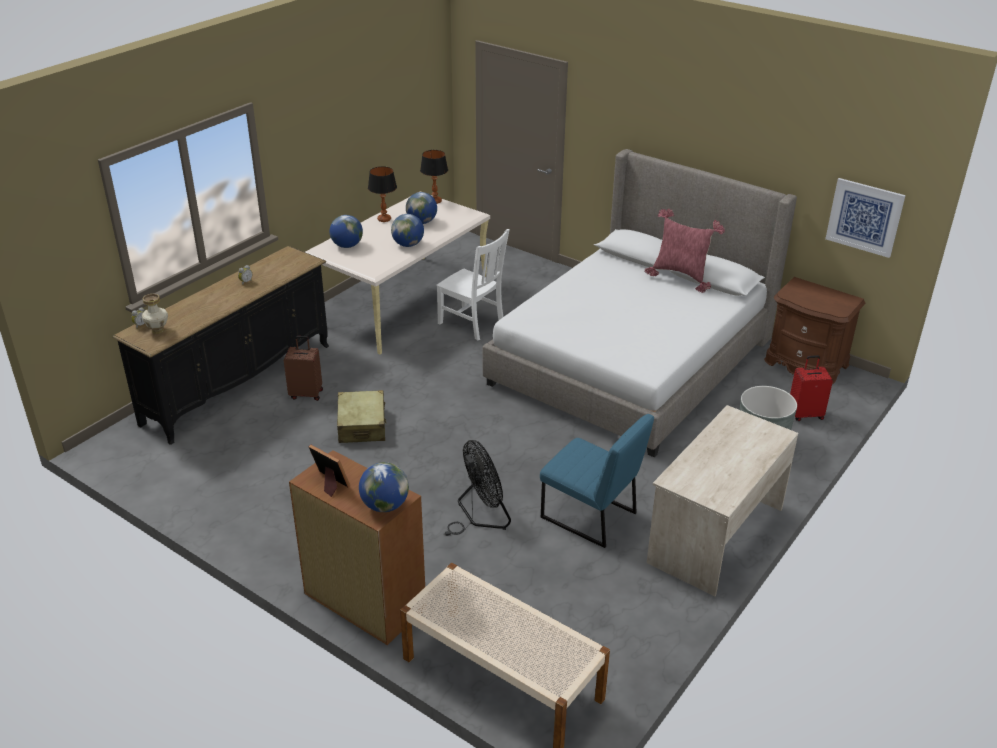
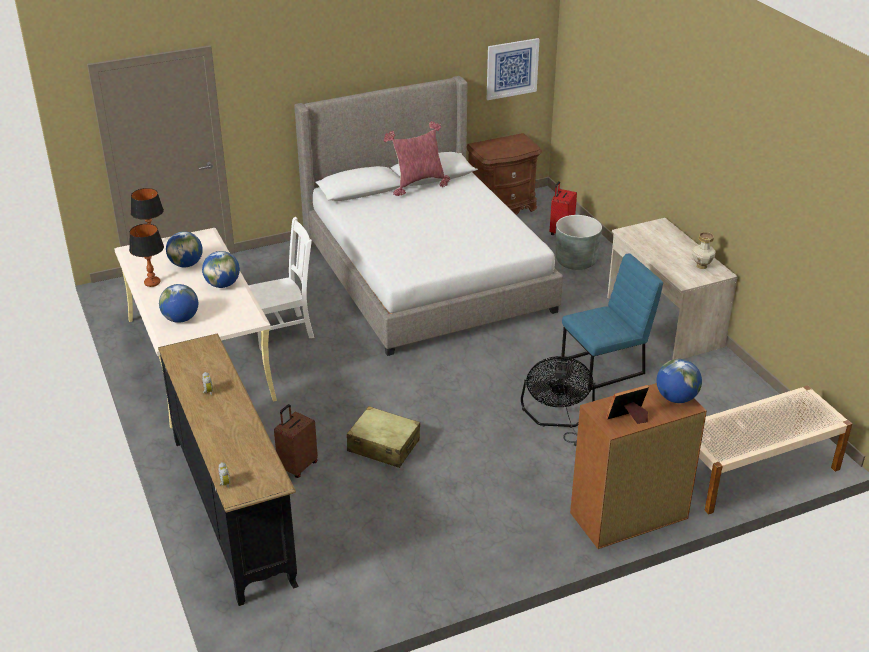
camera: 60 degrees left, 0 degrees up
vase [141,294,168,334] -> vase moved to [692,232,716,269]

